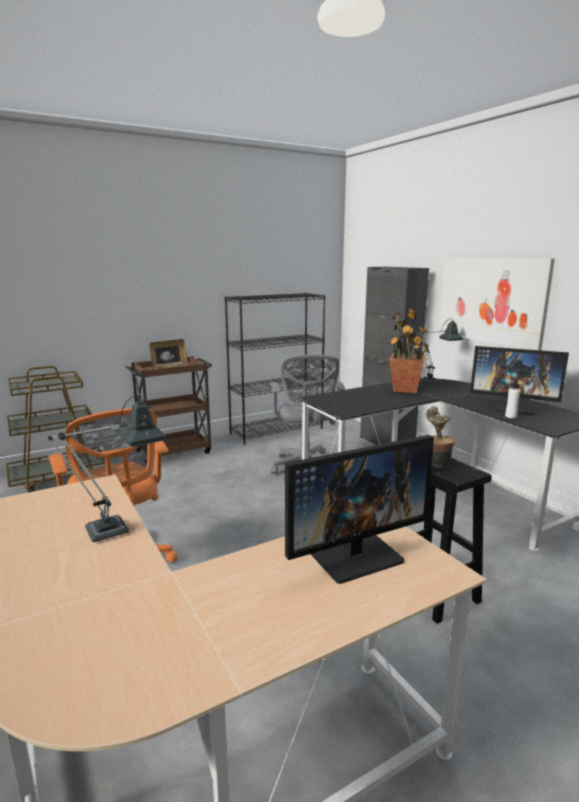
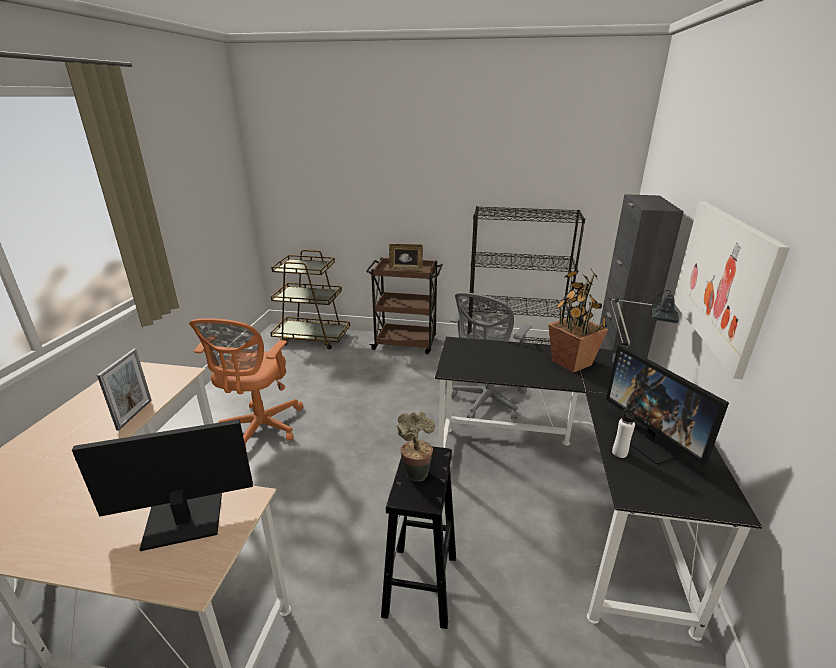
camera: 40 degrees right, 10 degrees up
table lamp [48,396,166,542] -> picture frame [97,349,152,430]
monitor [285,435,434,584] -> monitor turned 150 degrees clockwise [72,419,253,551]

